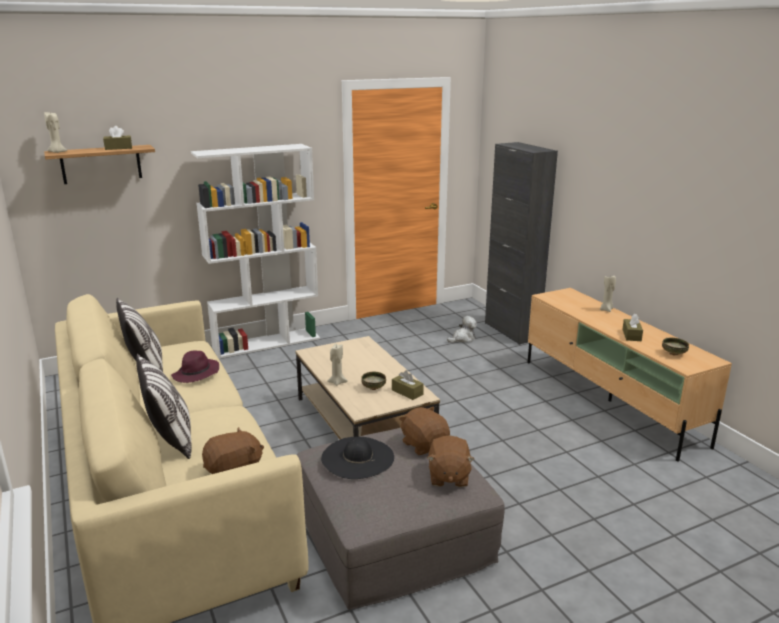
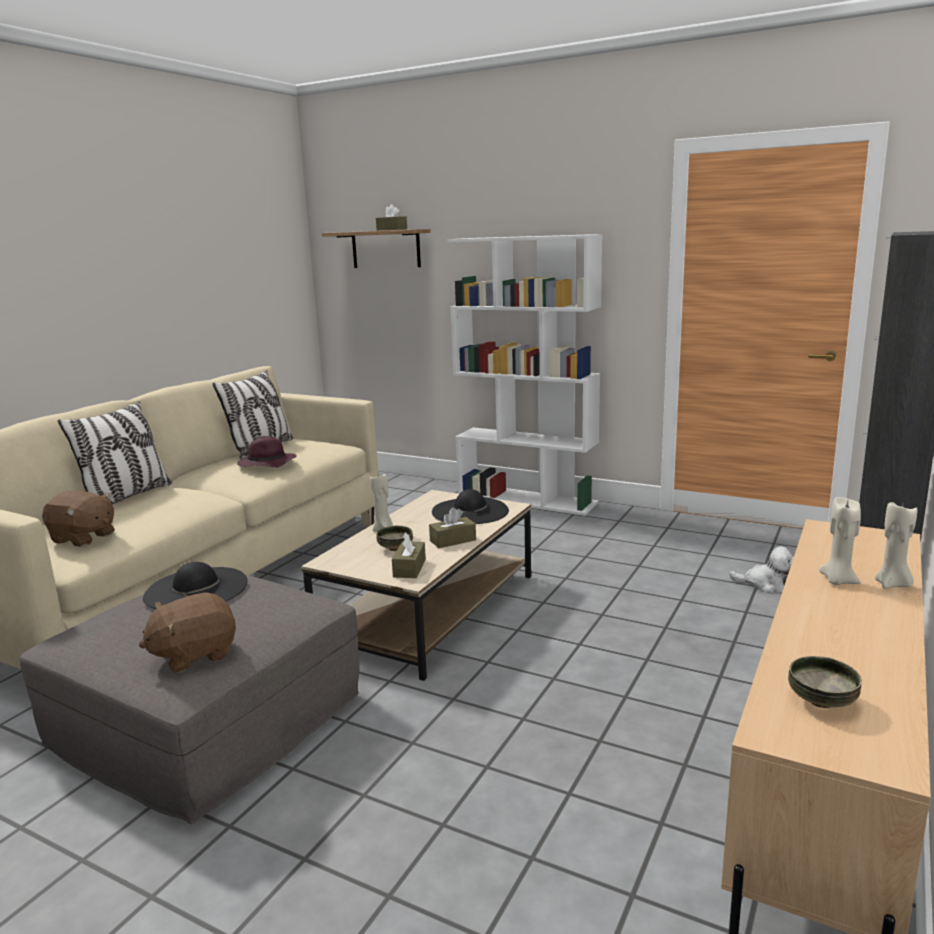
camera: 55 degrees right, 5 degrees down
beige candle [44,112,67,153] -> beige candle moved to [819,497,861,585]
brown plush toy [399,406,450,455] -> none
brown tissue box [622,314,643,341] -> brown tissue box moved to [429,508,476,548]
none -> black hat [432,489,509,524]

